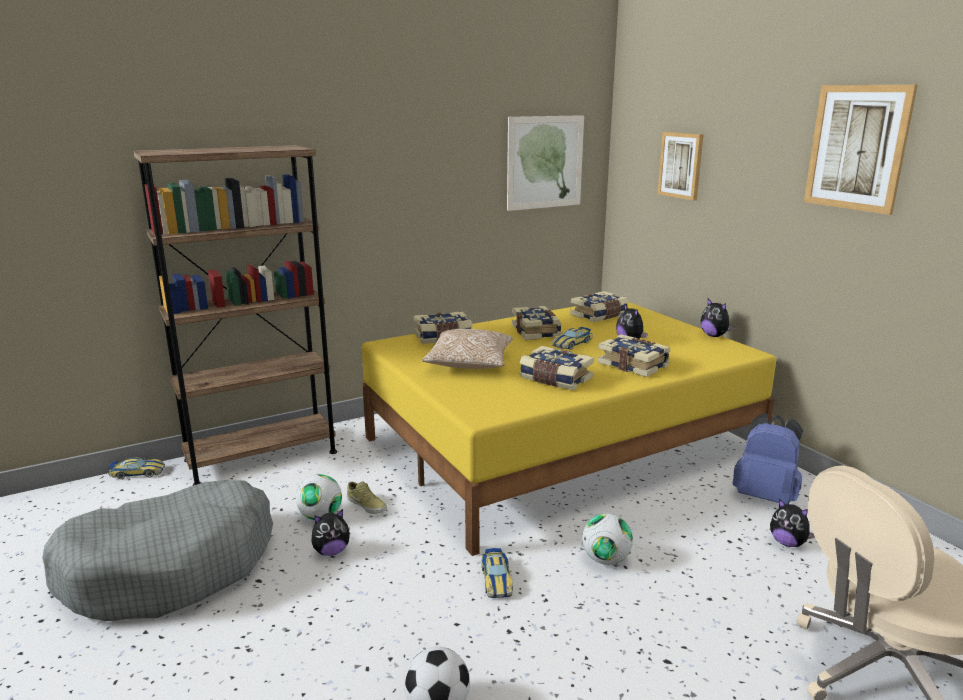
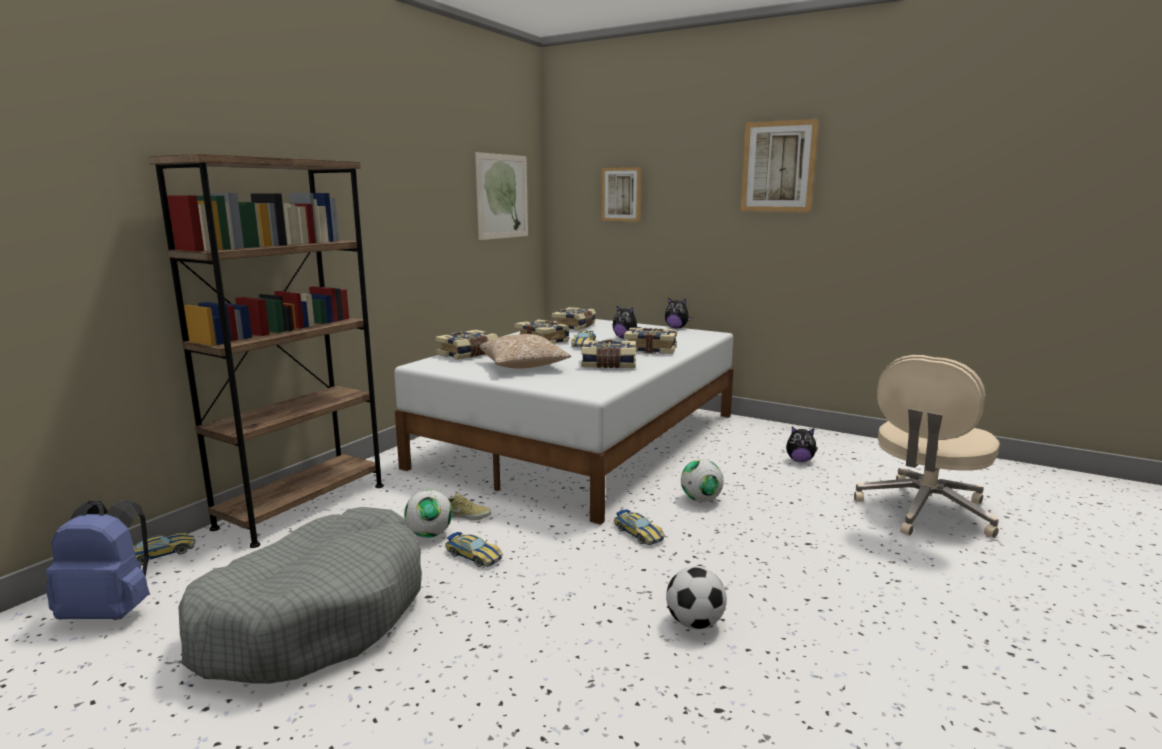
camera: 30 degrees left, 5 degrees down
plush toy [311,509,350,556] -> toy car [445,532,503,567]
yellow bed [362,302,776,556] -> white bed [394,319,733,525]
blue backpack [733,413,803,505] -> blue backpack moved to [46,501,149,619]

